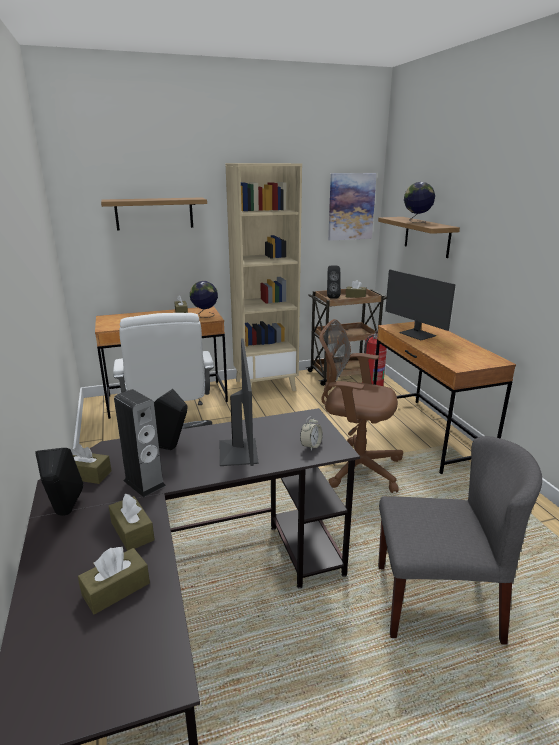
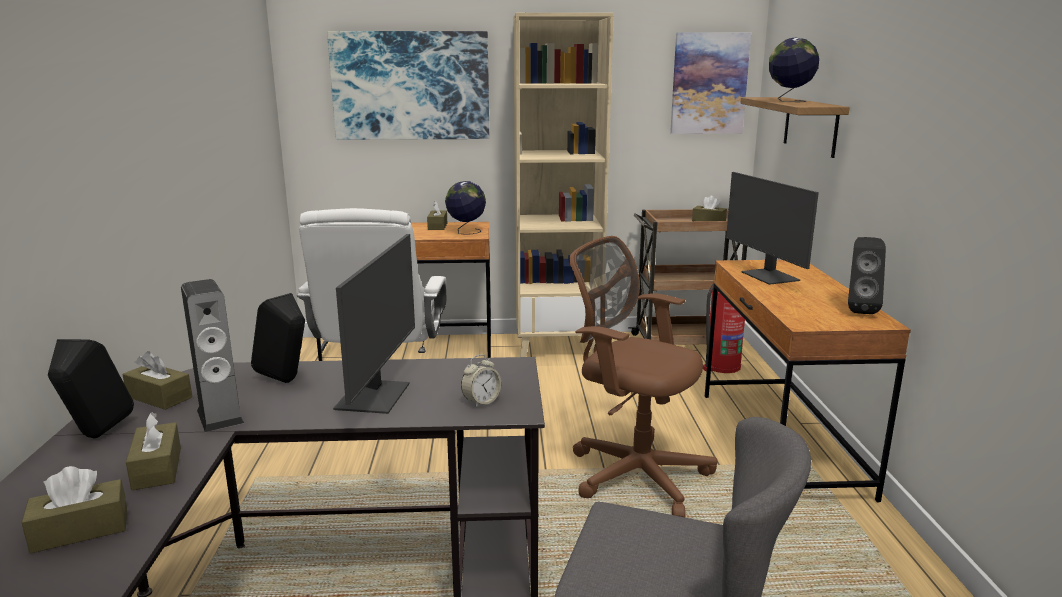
camera: 15 degrees right, 5 degrees down
shelf [101,197,207,230] -> picture [327,31,489,140]
black speaker [327,265,341,299] -> black speaker moved to [848,237,886,314]

